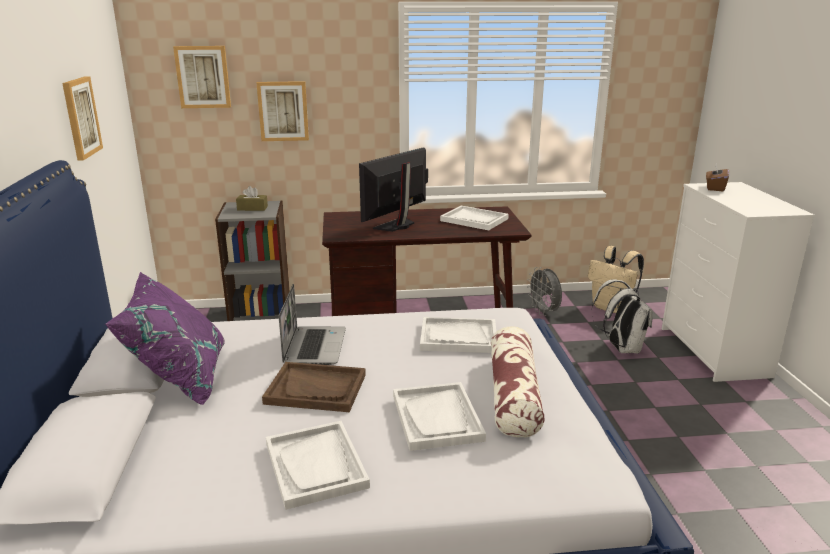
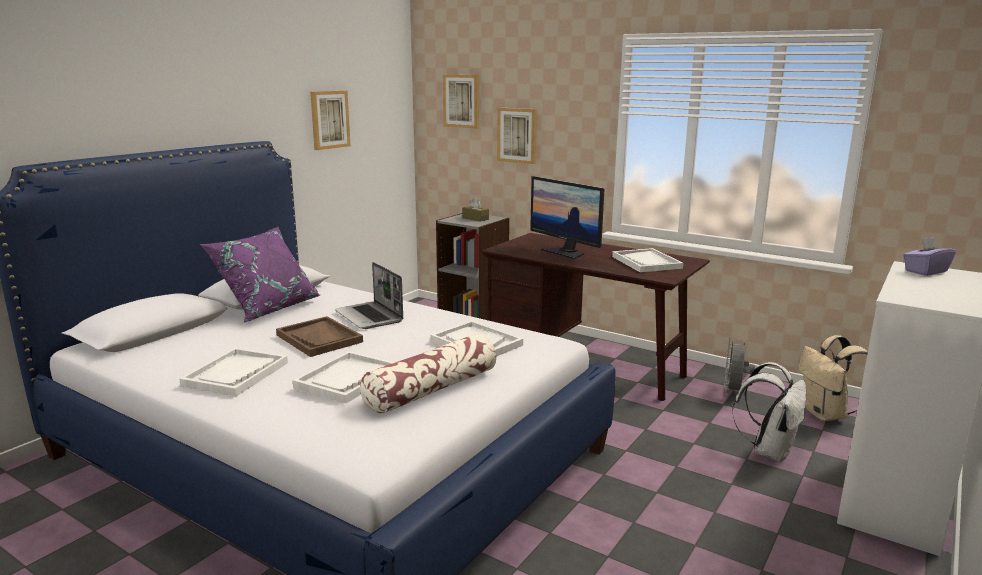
camera: 40 degrees right, 5 degrees down
laptop [279,284,346,365] -> laptop turned 105 degrees clockwise [335,262,403,329]
monitor [359,148,428,232] -> monitor turned 120 degrees counterclockwise [530,176,605,259]
brown tissue box [706,163,729,192] -> purple tissue box [903,237,956,276]

